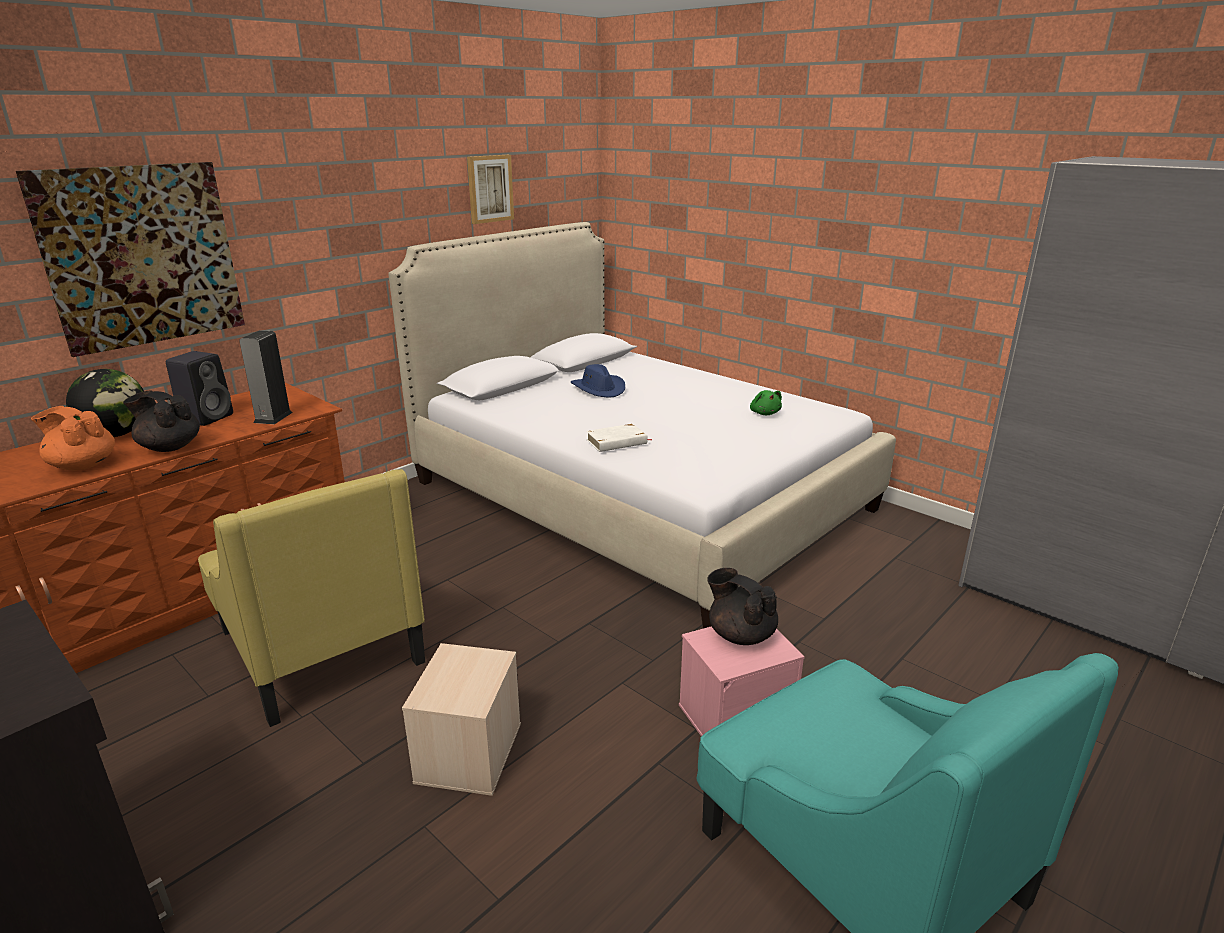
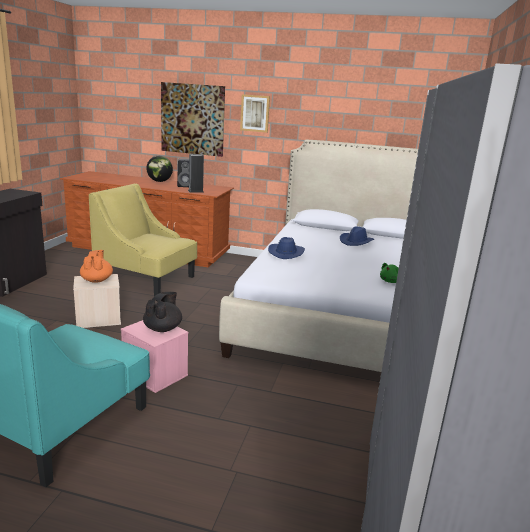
camera: 60 degrees right, 5 degrees down
orange teapot [31,406,115,471] -> orange teapot moved to [80,250,113,283]
black teapot [123,391,200,452] -> none
yellow armchair [198,469,425,727] -> yellow armchair turned 90 degrees clockwise [89,184,197,296]
picture [467,155,514,224] -> picture moved to [240,94,270,133]
white book [586,423,651,452] -> blue hat [268,237,305,259]

